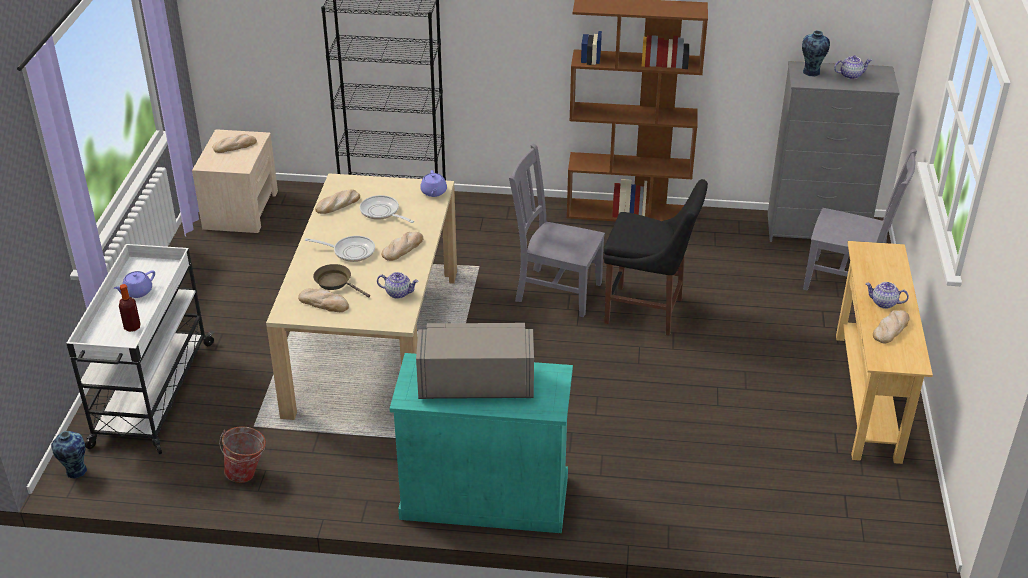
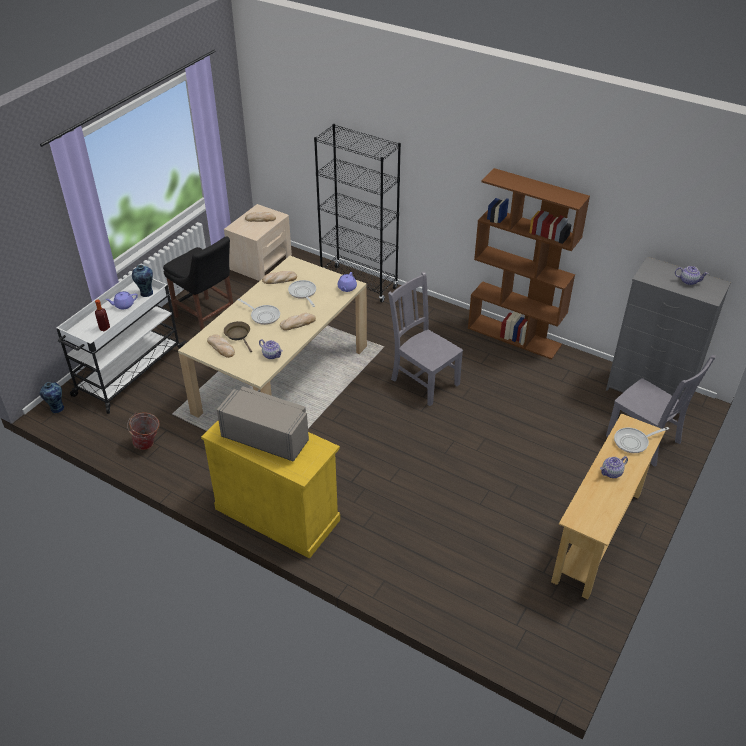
camera: 25 degrees right, 5 degrees up
turquoise cabinet [389,353,573,533] -> yellow cabinet [201,421,340,559]
black chair [604,179,708,336] -> black chair moved to [163,236,233,330]
vase [802,30,830,77] -> vase moved to [132,265,153,297]
teapot [865,282,909,309] -> teapot turned 75 degrees counterclockwise [600,456,628,478]
bread [873,310,909,343] -> none
none -> frying pan [614,427,669,453]

